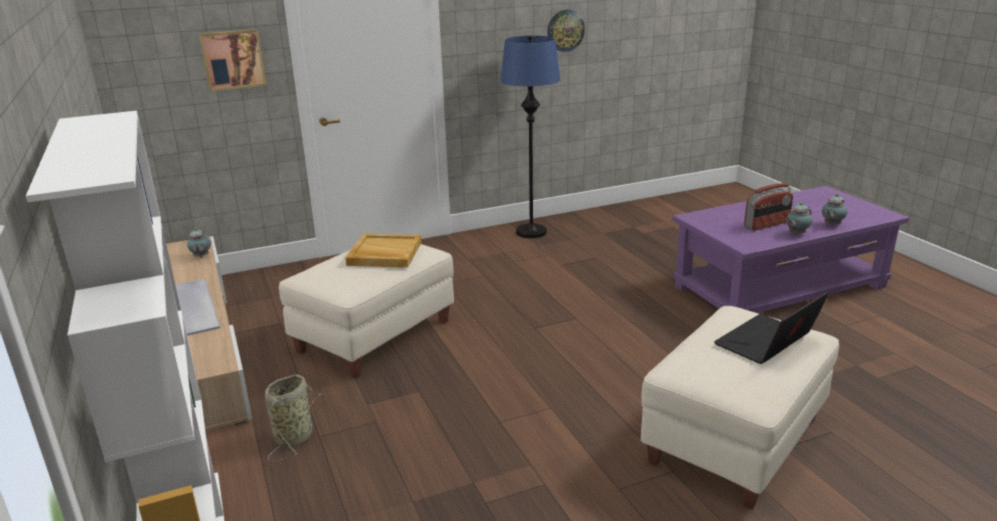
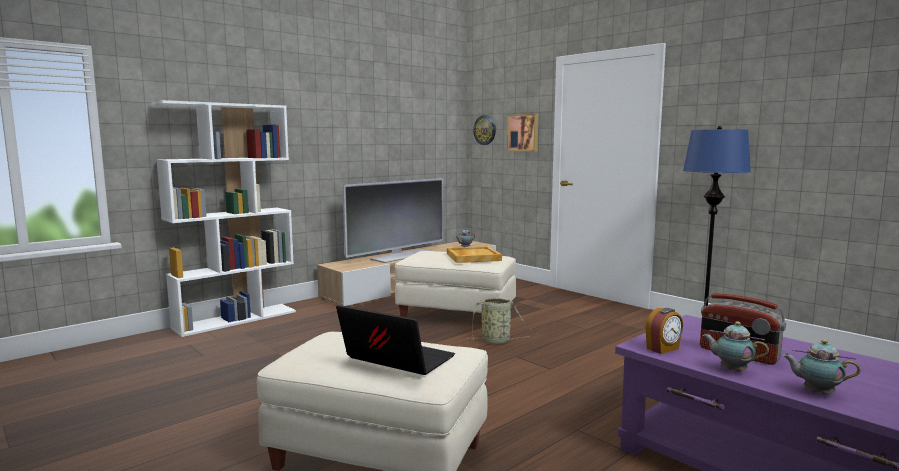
camera: 70 degrees right, 15 degrees down
basket [265,375,323,461] -> basket moved to [467,298,538,344]
wall clock [547,10,585,52] -> wall clock moved to [473,115,496,145]
none -> alarm clock [645,308,683,354]

